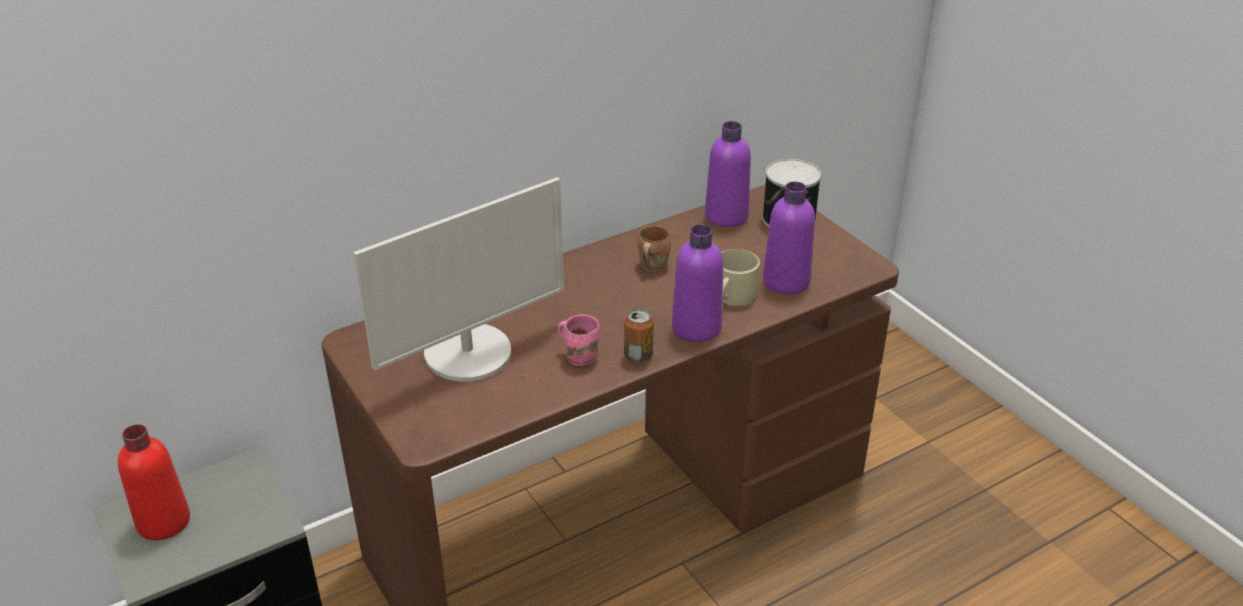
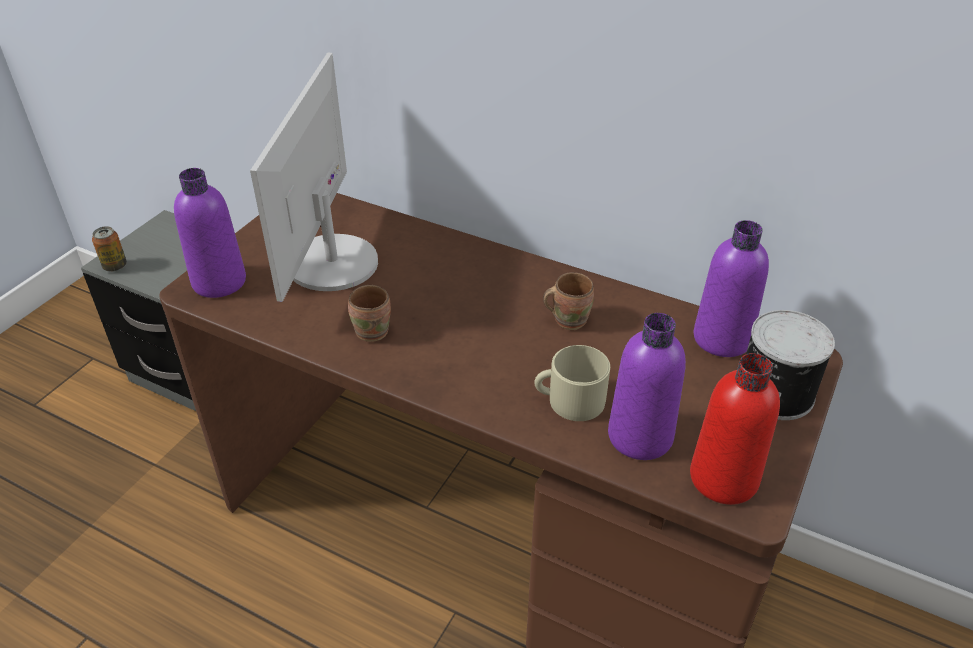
camera: 60 degrees right, 5 degrees up
red bottle [118,424,190,540] -> red bottle moved to [690,353,780,505]
monitor [354,177,564,382] -> monitor turned 75 degrees clockwise [250,53,378,302]
pink mug [558,314,600,366] -> brown mug [348,285,391,342]
can [624,308,654,362] -> can moved to [92,226,127,272]
purple bottle [672,224,723,342] -> purple bottle moved to [174,168,246,298]

